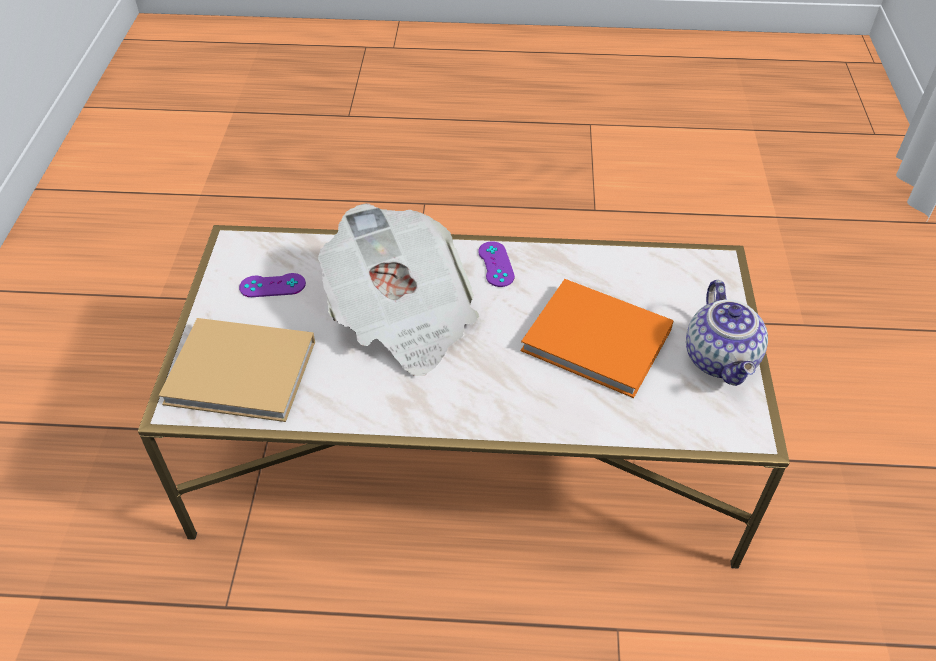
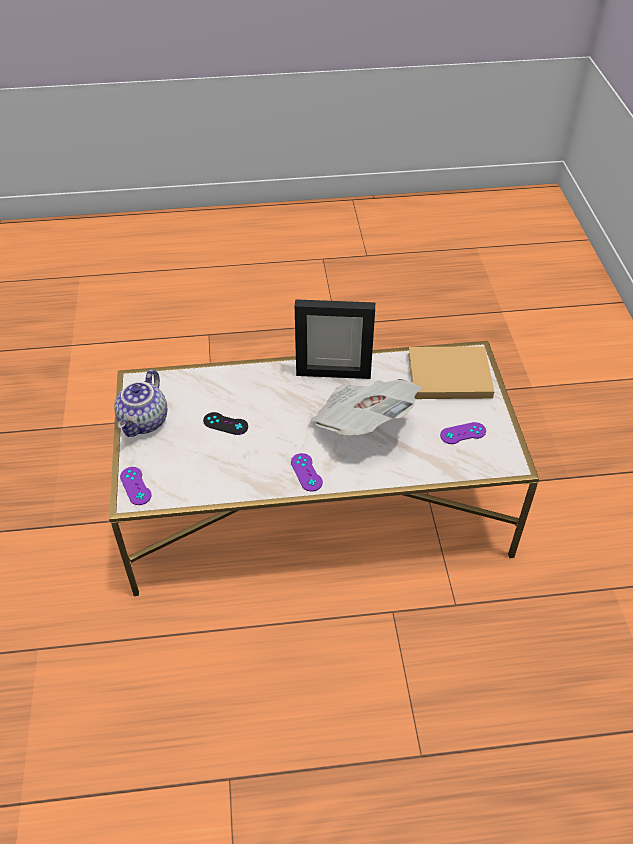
camera: 170 degrees right, 0 degrees up
orange book [521,279,674,398] -> black game controller [203,412,248,435]
teapot [686,280,768,386] -> teapot turned 150 degrees counterclockwise [114,369,167,437]
none -> purple game controller [120,467,152,505]
none -> picture frame [295,299,375,379]

